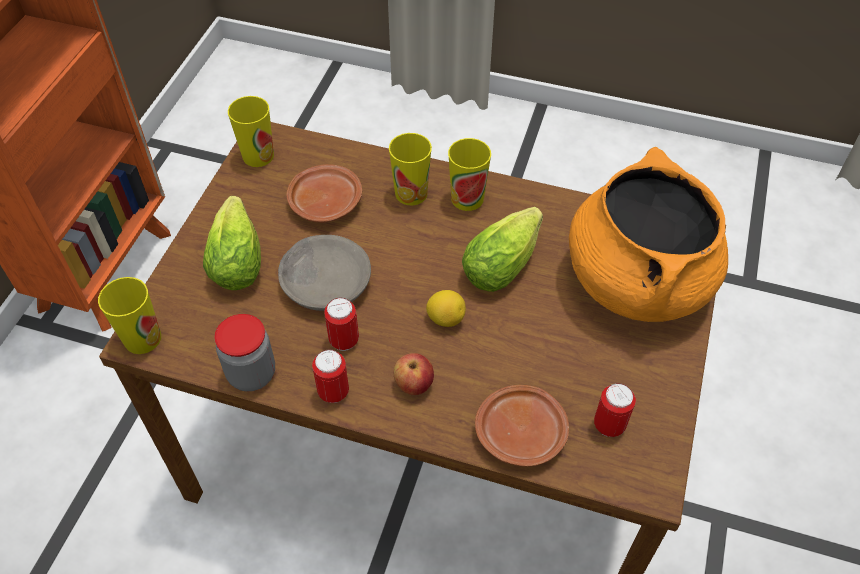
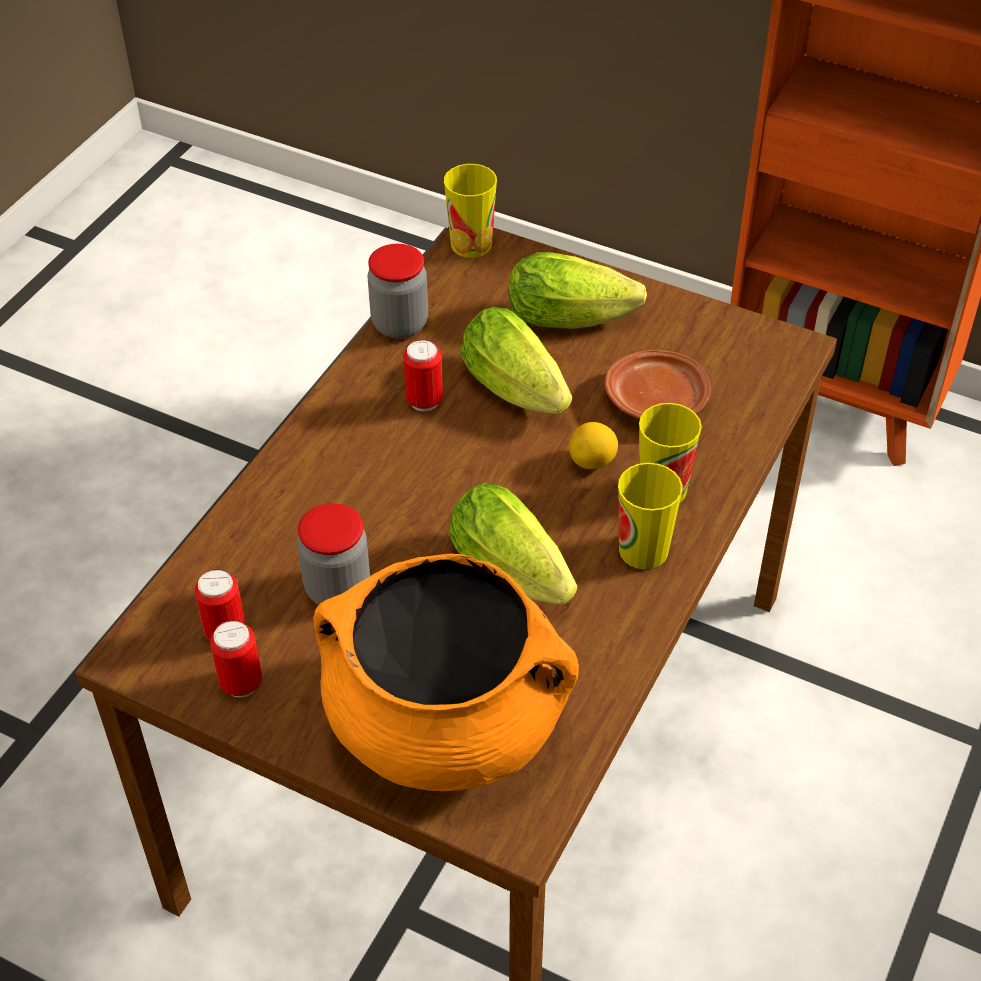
camera: 100 degrees right, 5 degrees down
cup [228,96,274,167] -> none
grey bowl [278,235,371,311] -> lettuce [460,307,572,414]
can [312,350,349,403] -> can moved to [210,620,262,698]
apple [394,353,434,395] -> none
lemon [426,290,466,327] -> lemon moved to [569,422,618,469]
brown plate [475,385,569,467] -> none
none -> jar [297,503,370,605]

